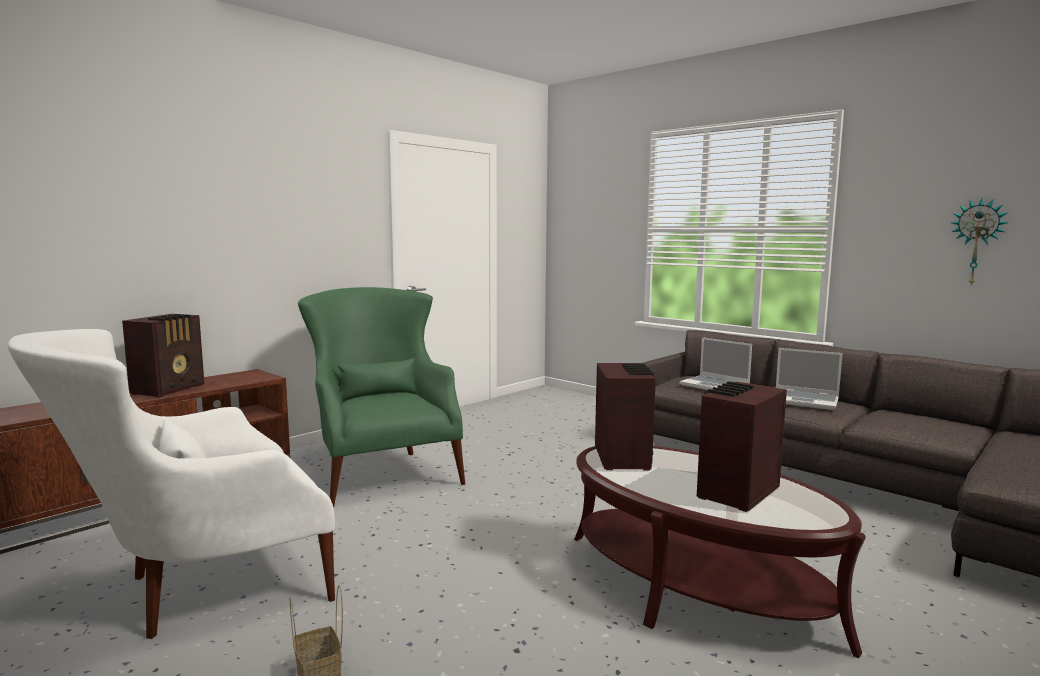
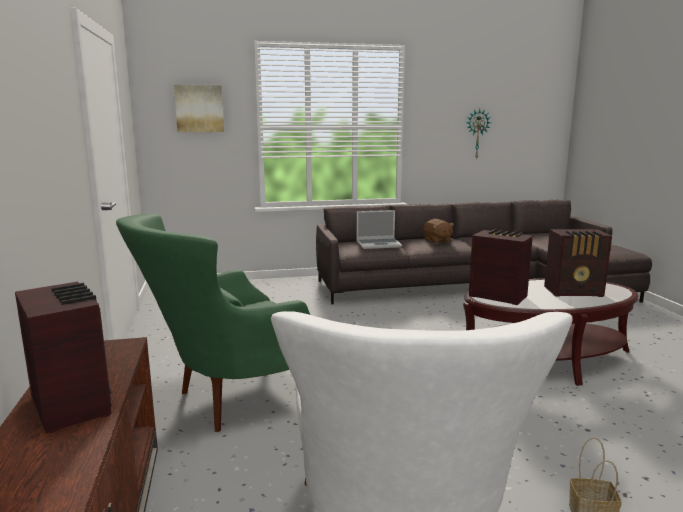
camera: 55 degrees left, 5 degrees up
green armchair [298,287,465,508] -> green armchair turned 45 degrees counterclockwise [116,214,311,432]
radio [697,381,787,512] -> radio turned 75 degrees counterclockwise [544,229,612,297]
laptop [776,348,843,410] -> brown plush toy [424,219,454,244]
none -> picture [174,84,224,132]

